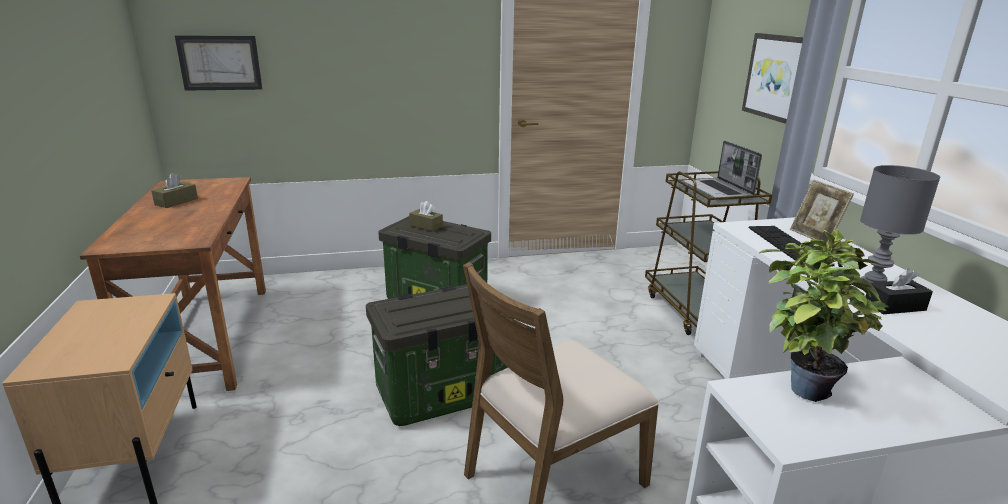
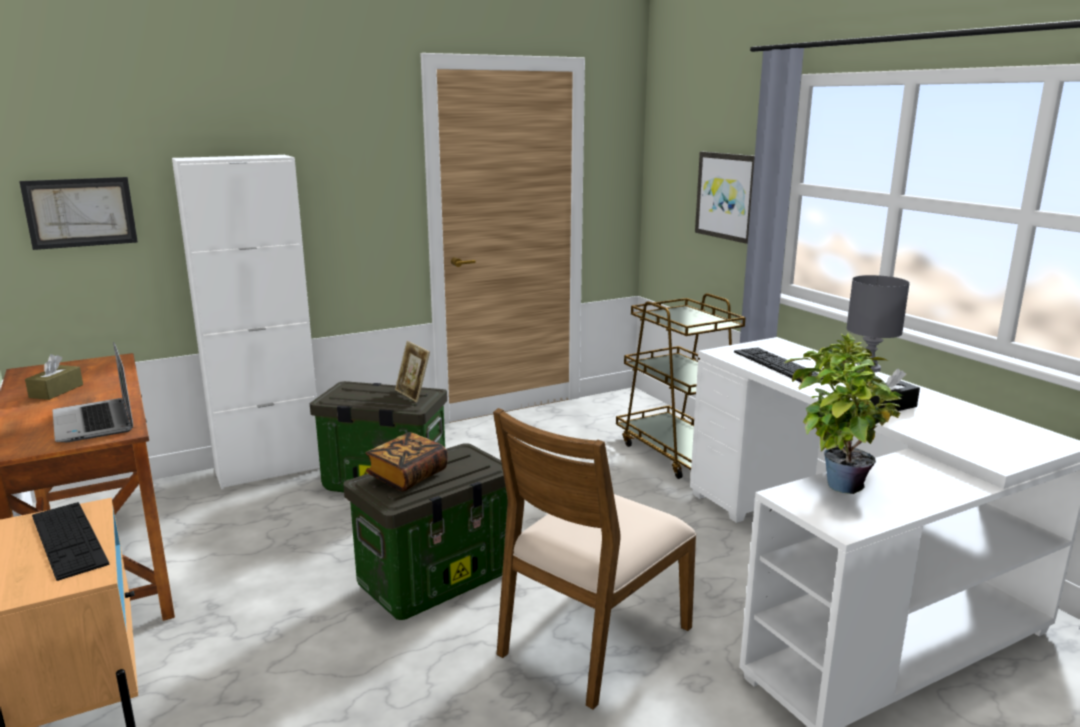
camera: 15 degrees left, 5 degrees down
brown tissue box [409,201,443,231] -> none
laptop [683,141,762,200] -> laptop moved to [52,342,133,442]
picture frame [790,179,854,243] -> picture frame moved to [395,341,430,402]
none -> keyboard [32,502,109,581]
none -> white cabinet [172,155,320,489]
none -> book [365,432,447,492]

